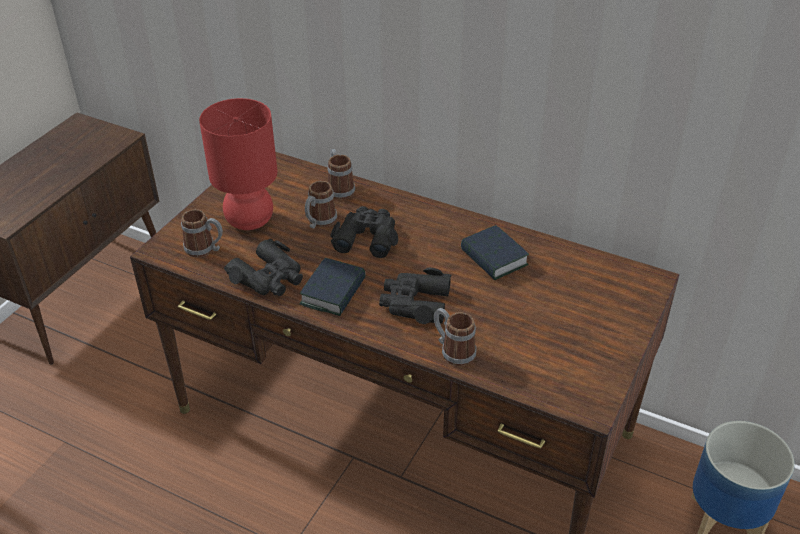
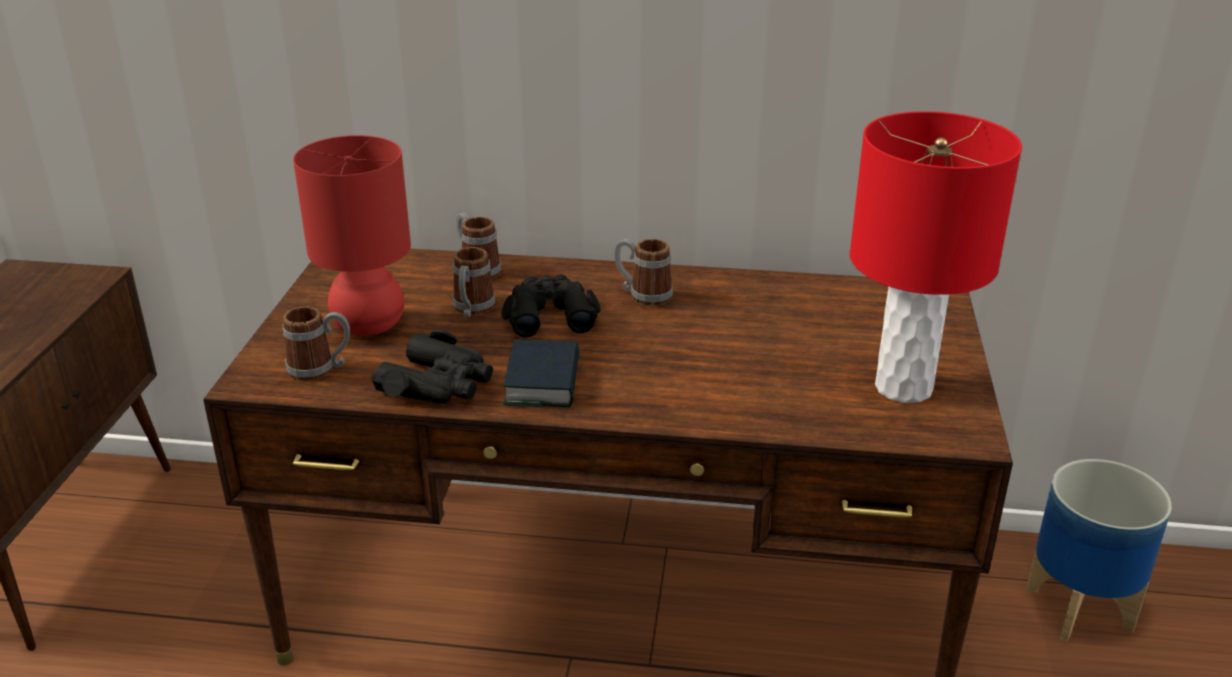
camera: 20 degrees left, 10 degrees down
black binoculars [379,268,451,324] -> none
mug [434,308,477,366] -> mug moved to [614,239,673,306]
book [461,225,529,280] -> none
none -> red table lamp [850,111,1022,403]

